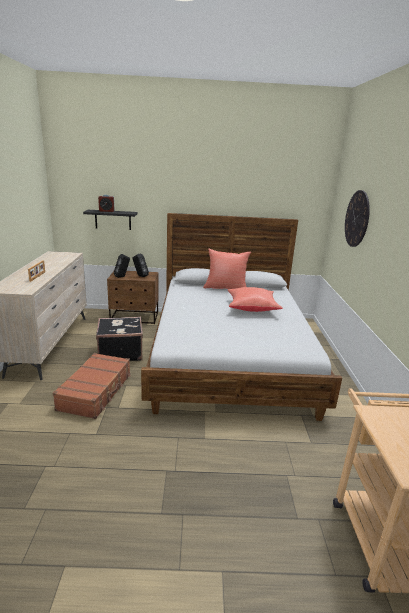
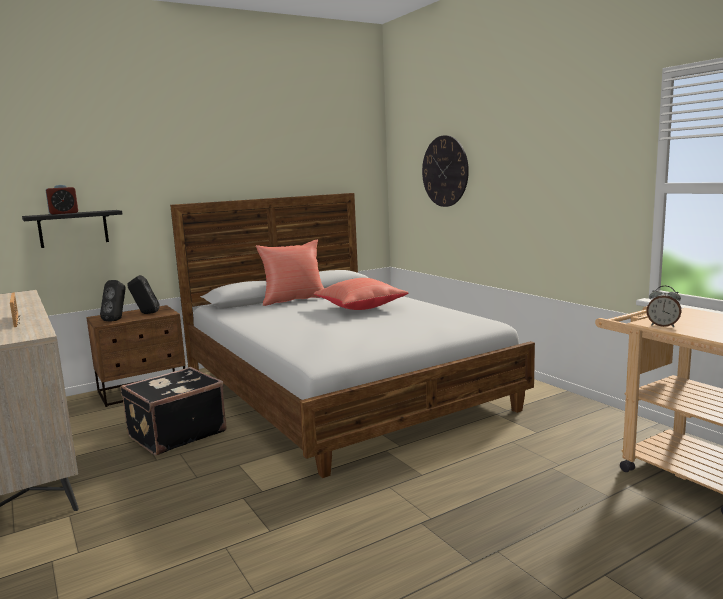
camera: 30 degrees left, 10 degrees down
brown suitcase [53,353,130,419] -> none
none -> alarm clock [646,285,682,327]

